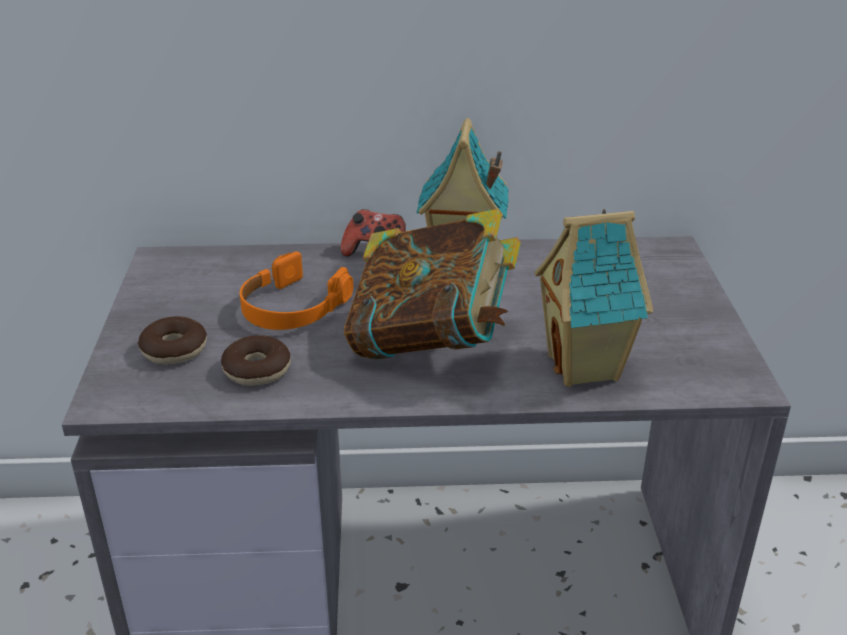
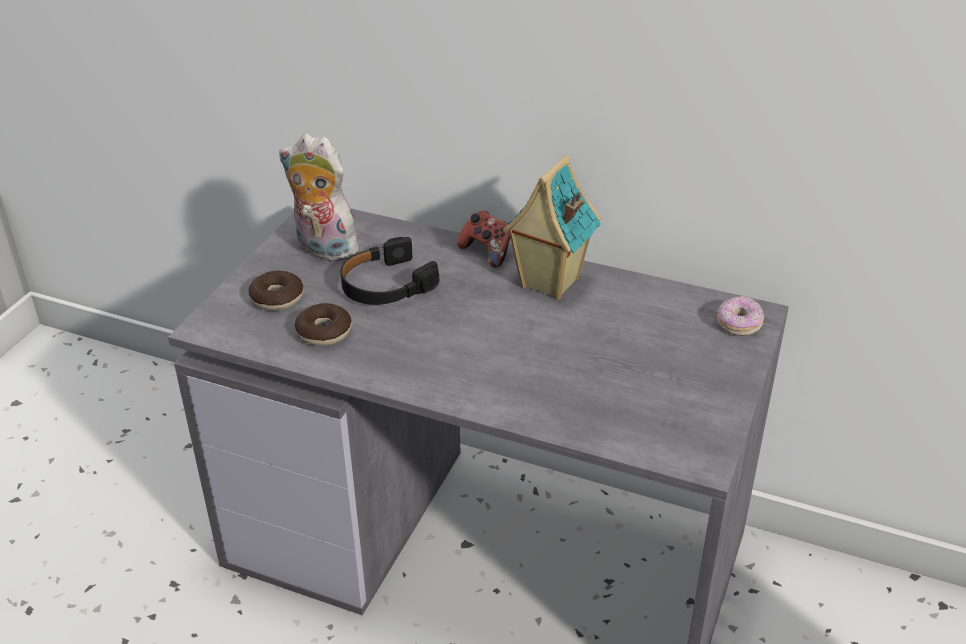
camera: 25 degrees right, 5 degrees up
orange headphones [240,251,353,330] -> black headphones [340,237,439,305]
book [344,209,521,359] -> none
toy house [535,209,653,387] -> none
none -> plush toy [279,134,359,261]
none -> donut [716,296,764,336]

